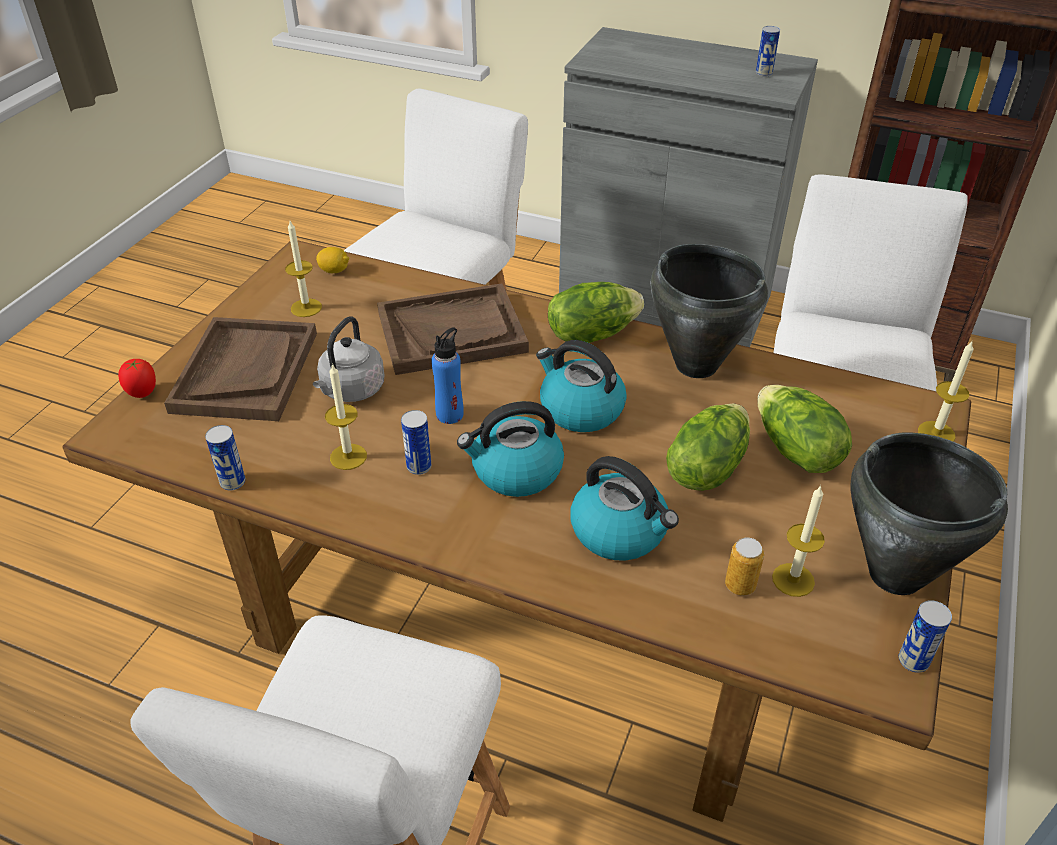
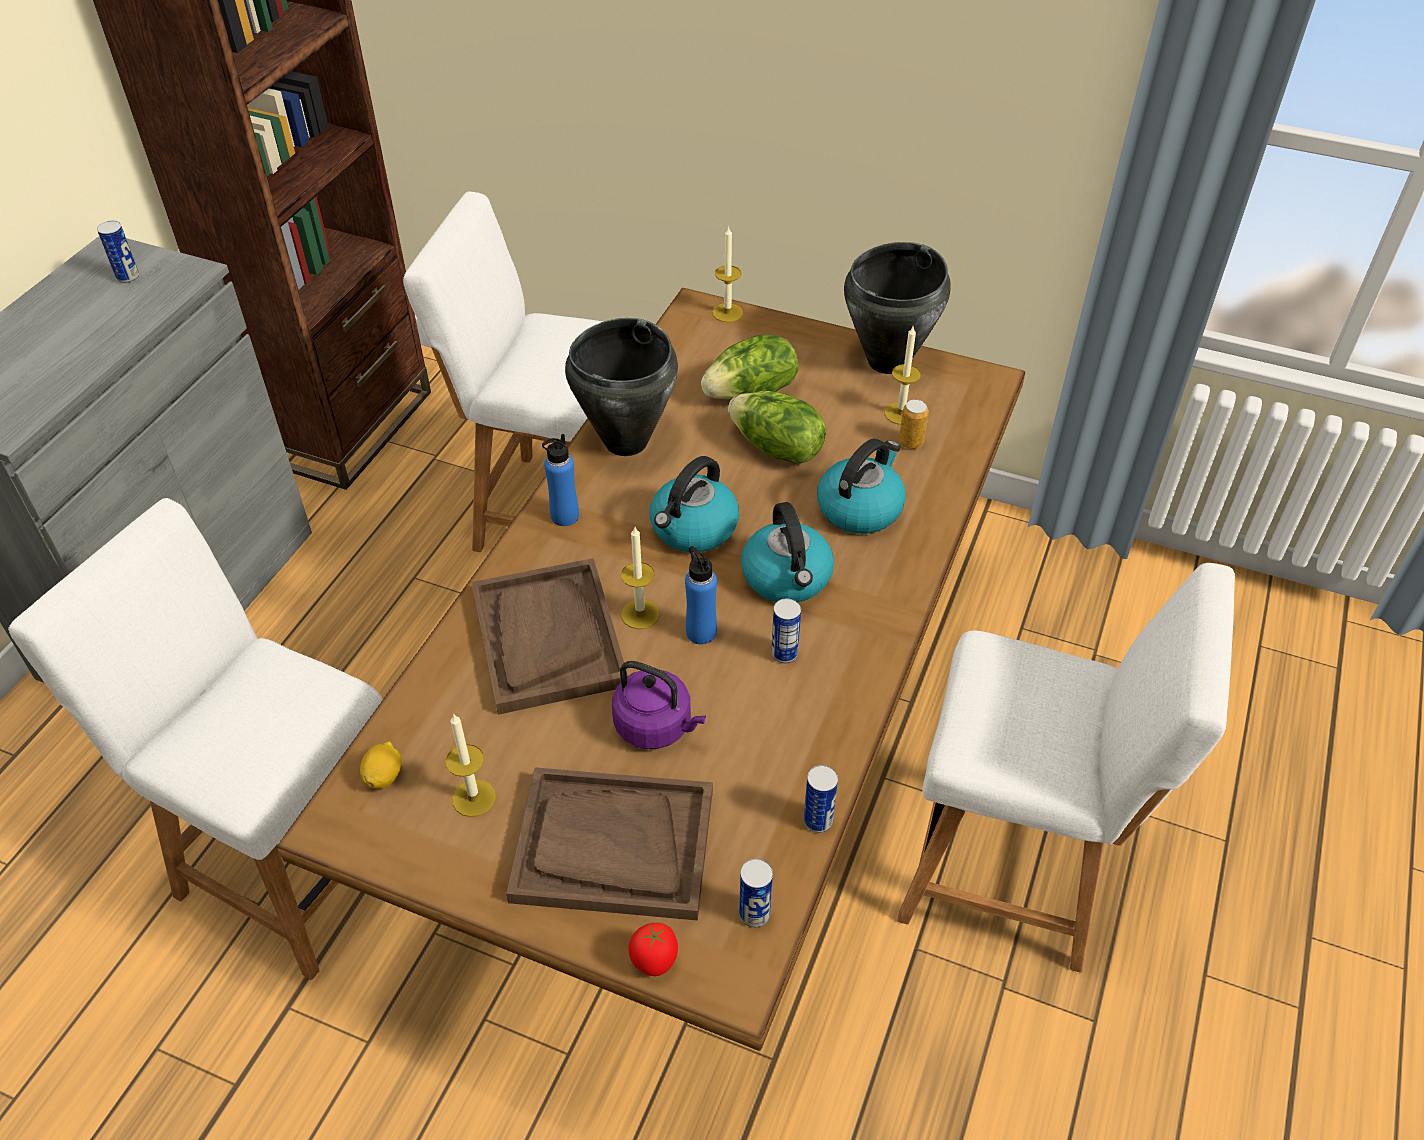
camera: 90 degrees left, 5 degrees up
grey kettle [313,316,385,402] -> purple kettle [612,661,706,749]
candle [325,363,367,470] -> candle moved to [621,527,660,629]
lettuce [548,282,644,343] -> blue bottle [542,434,579,526]
can [899,600,952,673] -> can moved to [739,859,773,927]

